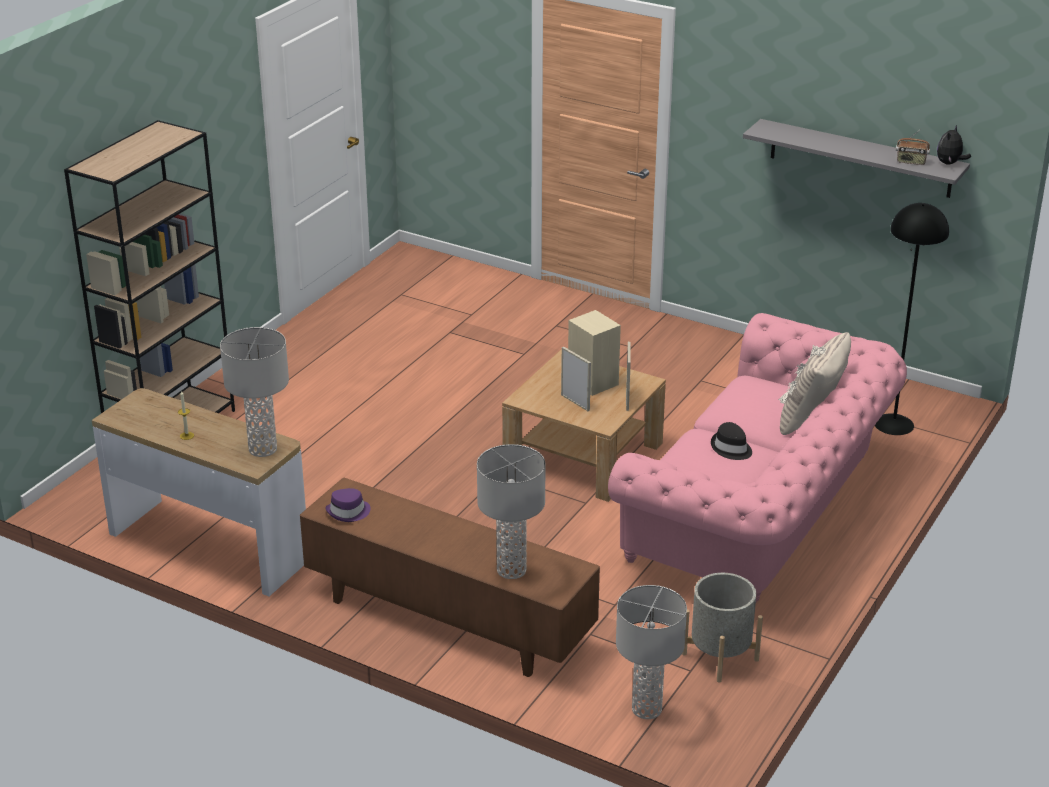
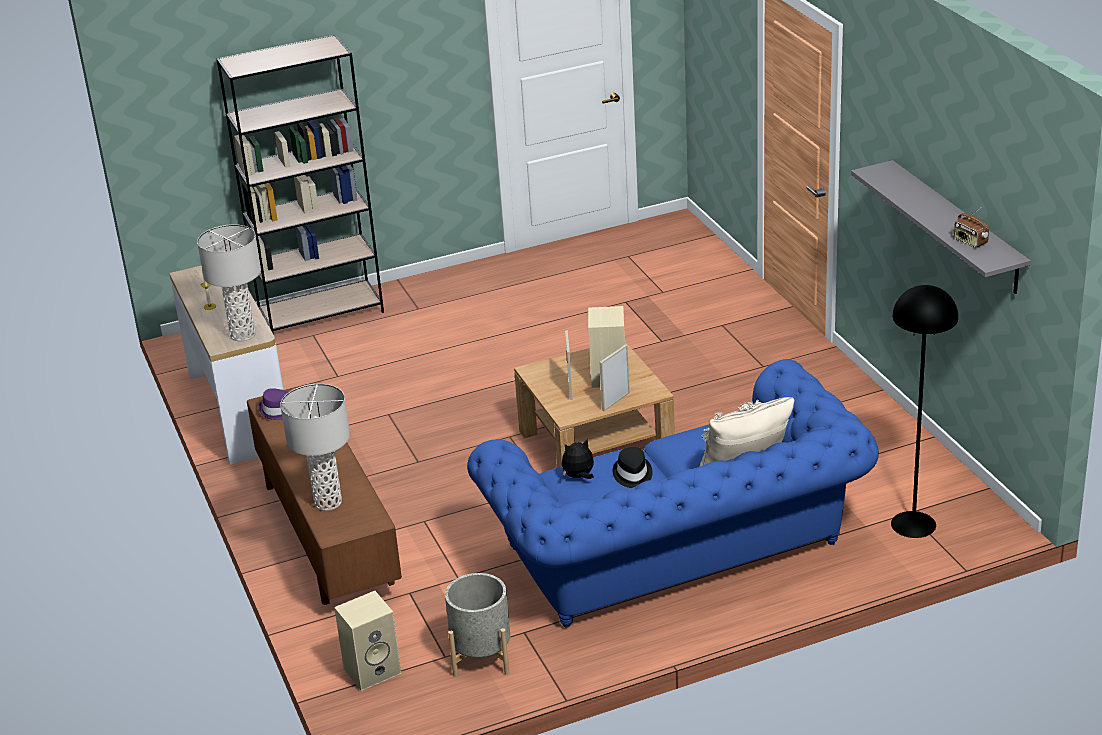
camera: 40 degrees right, 0 degrees up
pink sofa [608,313,907,602] -> blue sofa [467,359,879,628]
white table lamp [616,585,687,719] -> beige speaker [334,591,402,691]
plush toy [937,125,971,165] -> plush toy moved to [562,438,594,479]

